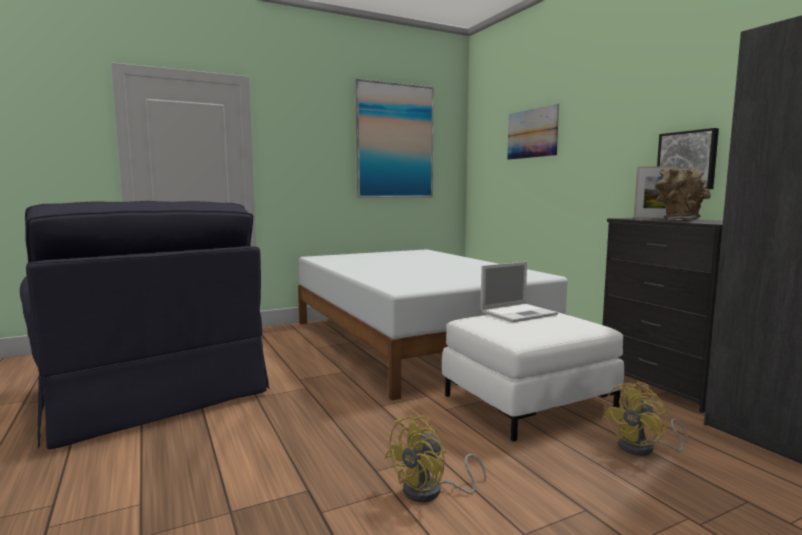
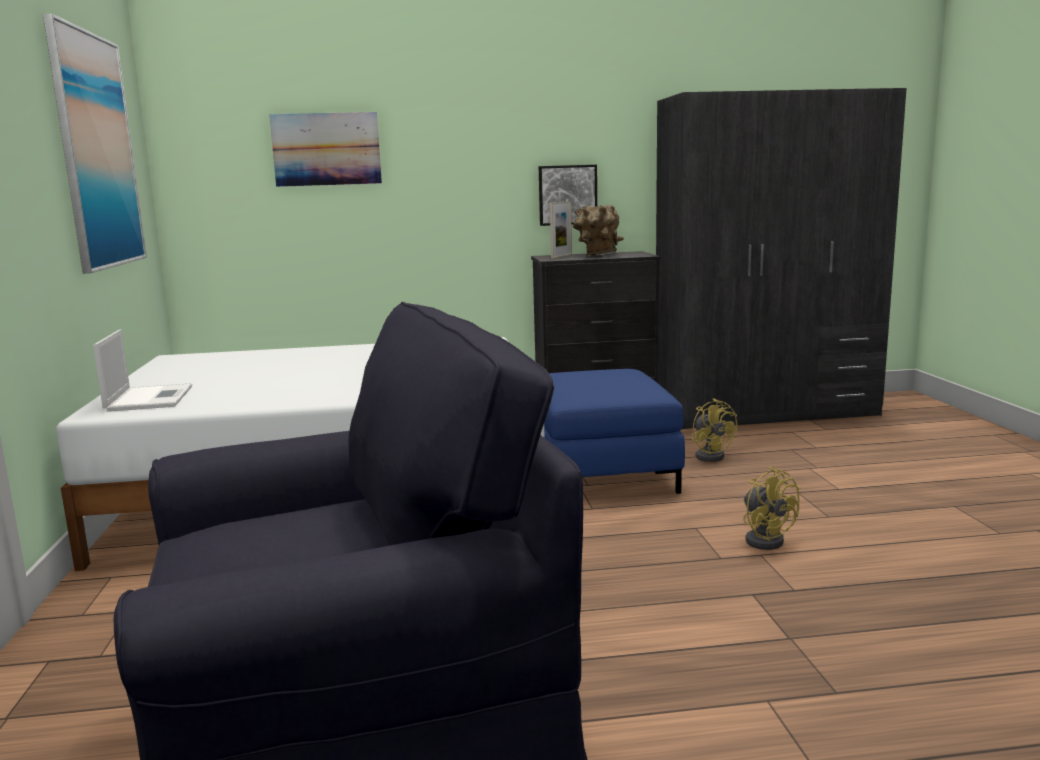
camera: 70 degrees left, 5 degrees up
white ottoman [442,312,624,442] -> blue ottoman [544,369,685,494]
laptop [481,262,558,323] -> laptop moved to [93,329,192,412]

